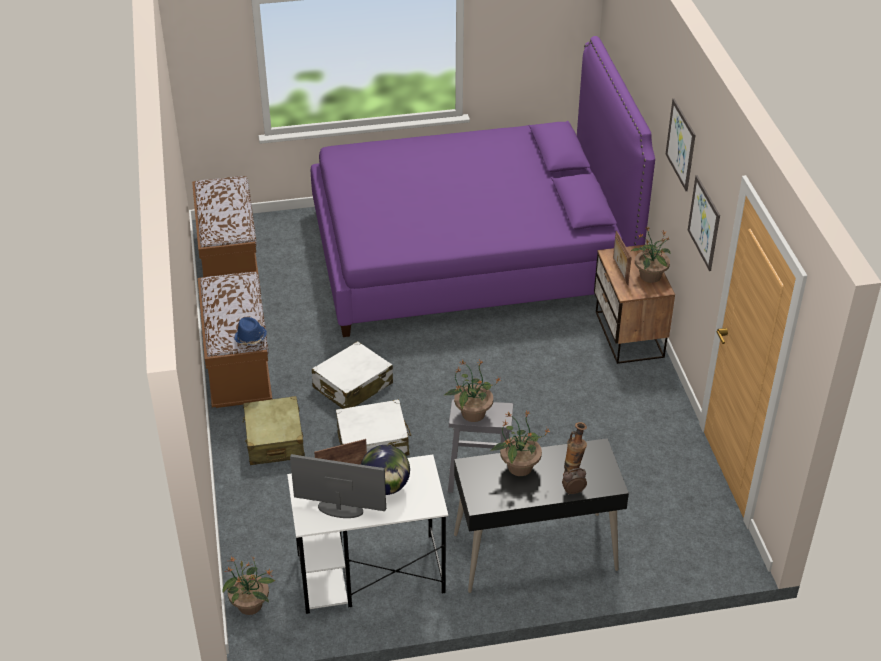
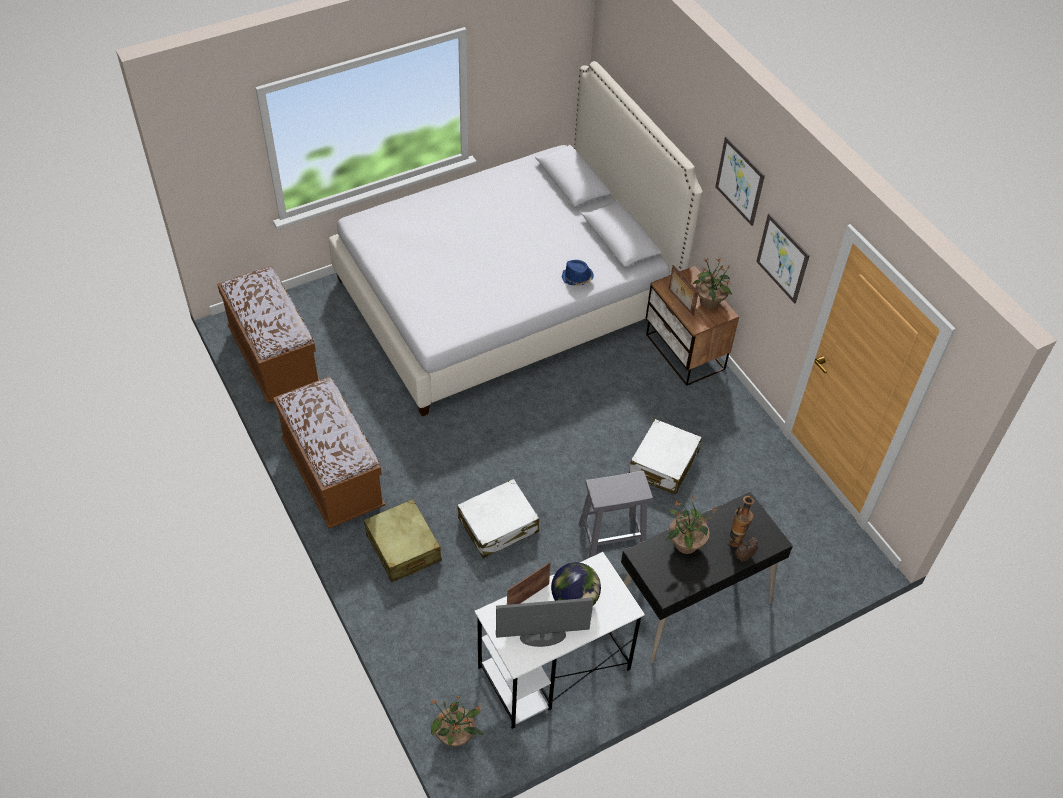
camera: 20 degrees left, 10 degrees up
blue hat [234,317,267,345] -> blue hat moved to [562,260,594,286]
purple bed [311,36,655,337] -> white bed [329,61,703,416]
white suitcase [312,341,393,409] -> white suitcase moved to [629,419,702,495]
potted plant [445,359,501,422] -> none

